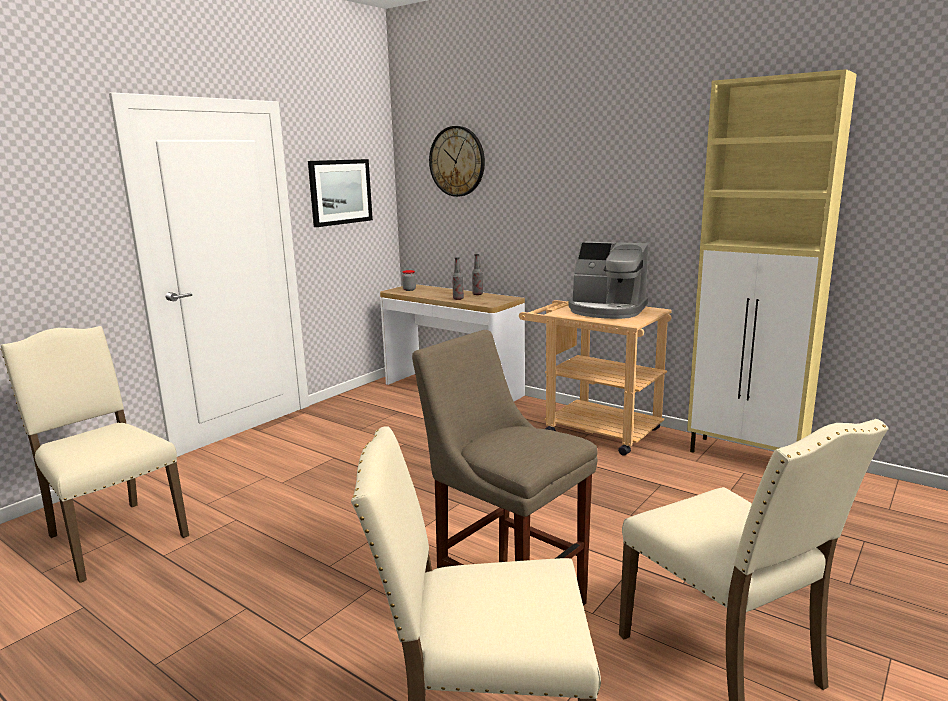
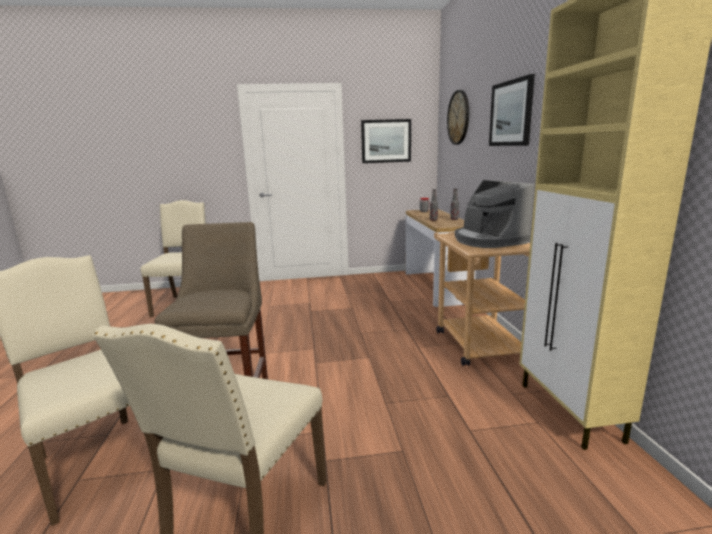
camera: 45 degrees right, 0 degrees up
none -> picture [489,74,535,146]

